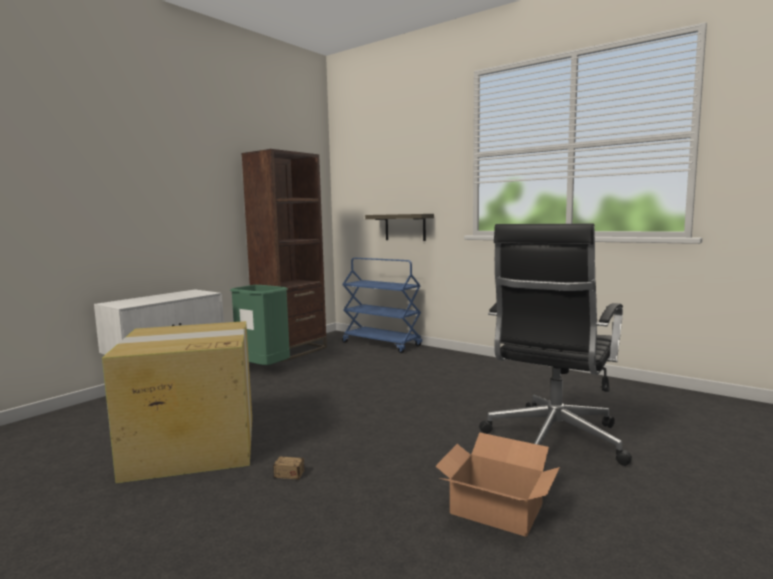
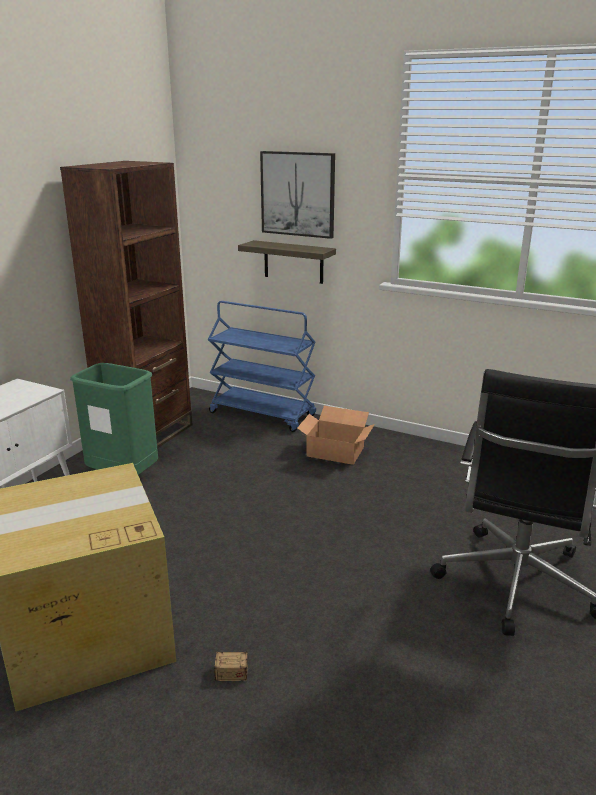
camera: 10 degrees left, 15 degrees up
cardboard box [435,432,560,537] -> cardboard box moved to [297,406,375,465]
none -> picture [260,151,335,239]

